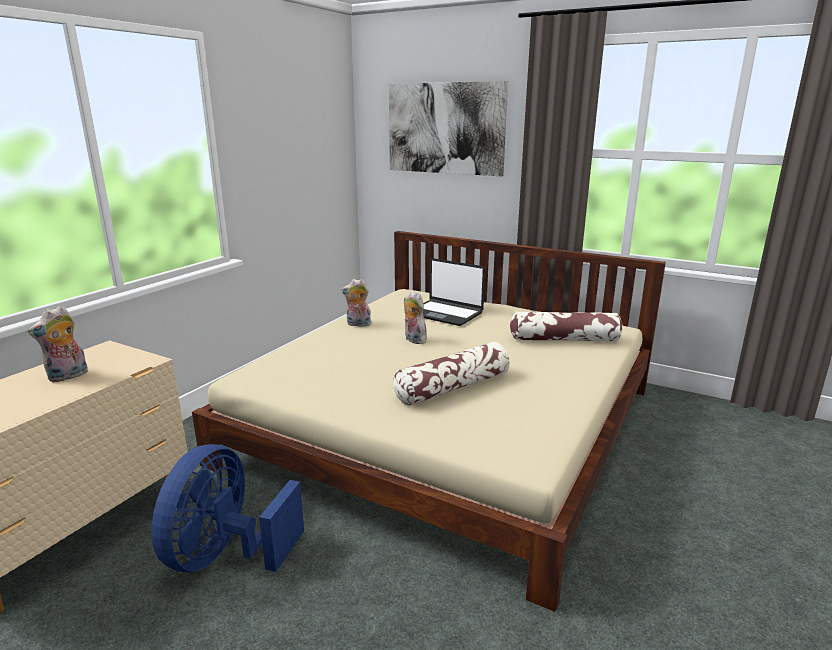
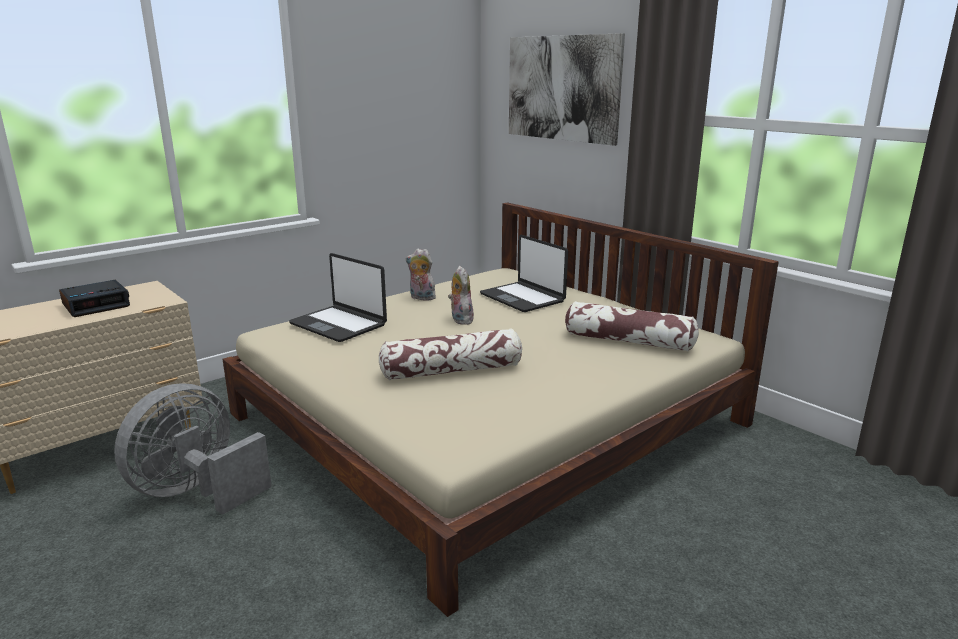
camera: 20 degrees right, 0 degrees up
plush toy [28,306,88,382] -> alarm clock [59,280,130,317]
blue fan [152,444,304,572] -> grey fan [114,383,272,515]
none -> laptop [289,253,387,342]

